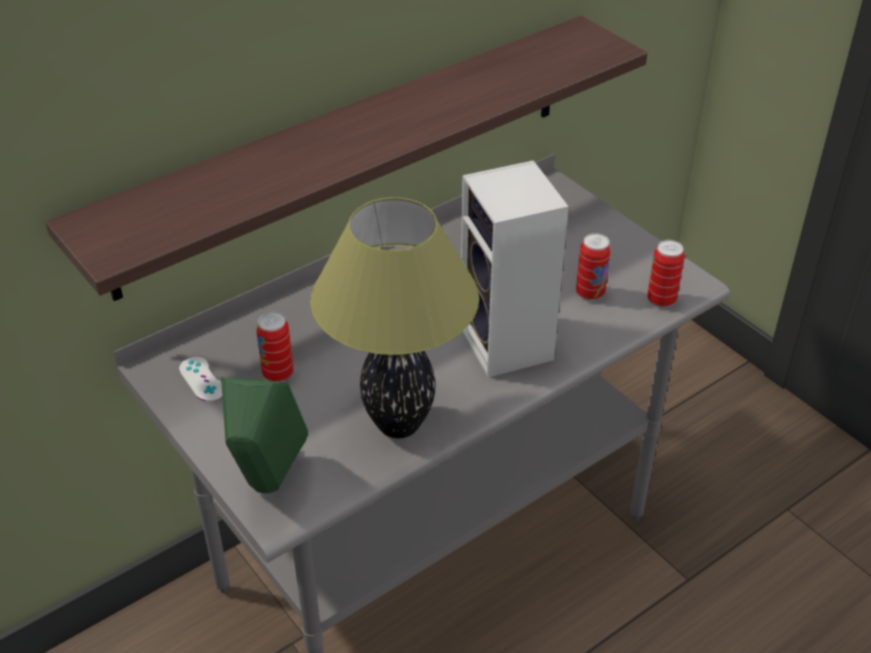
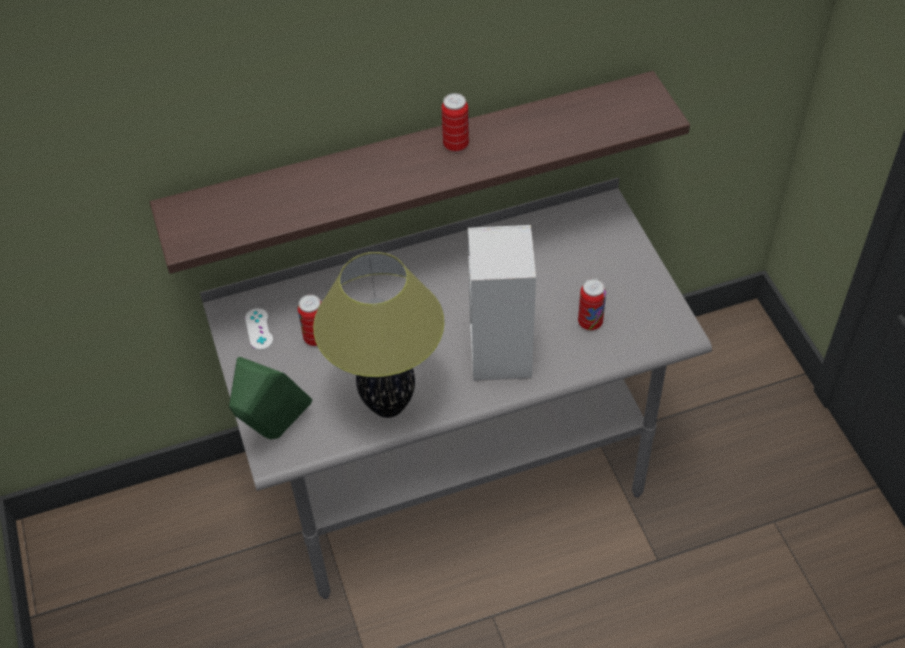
camera: 20 degrees right, 10 degrees up
can [647,240,685,308] -> can moved to [441,93,469,152]

